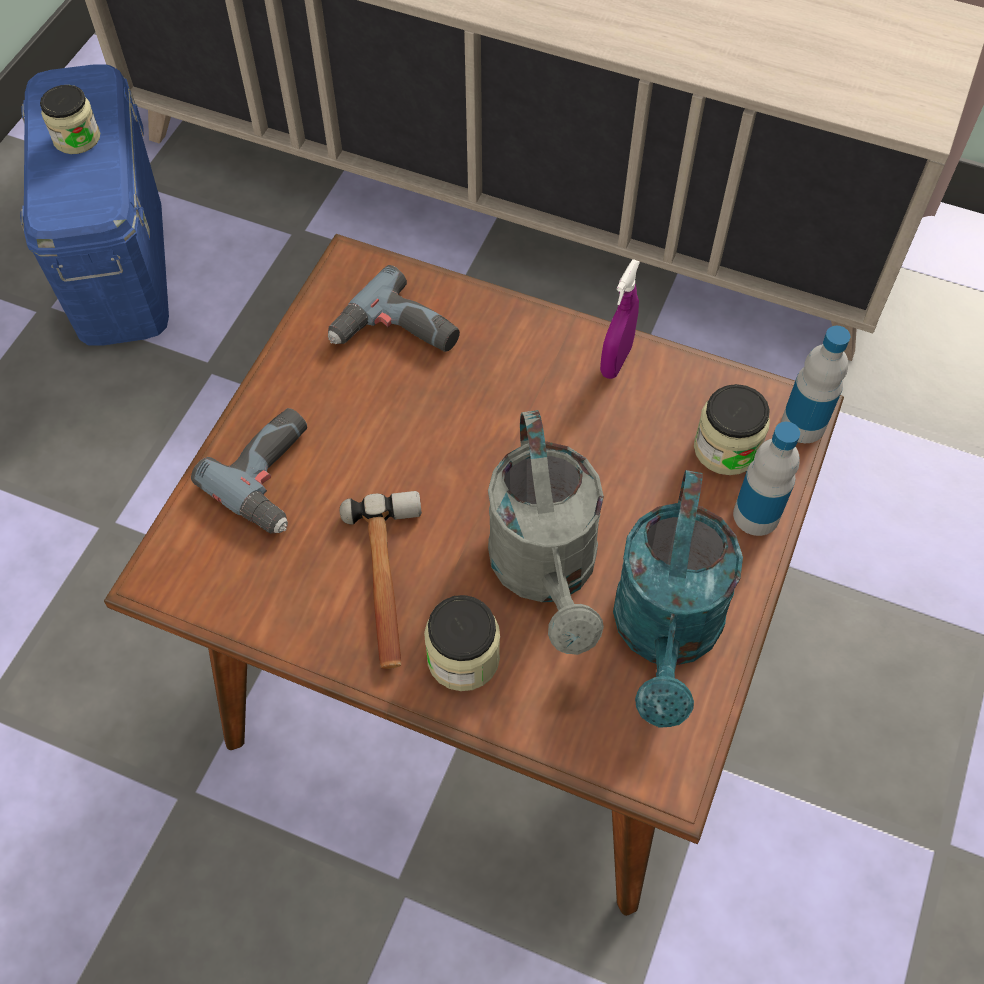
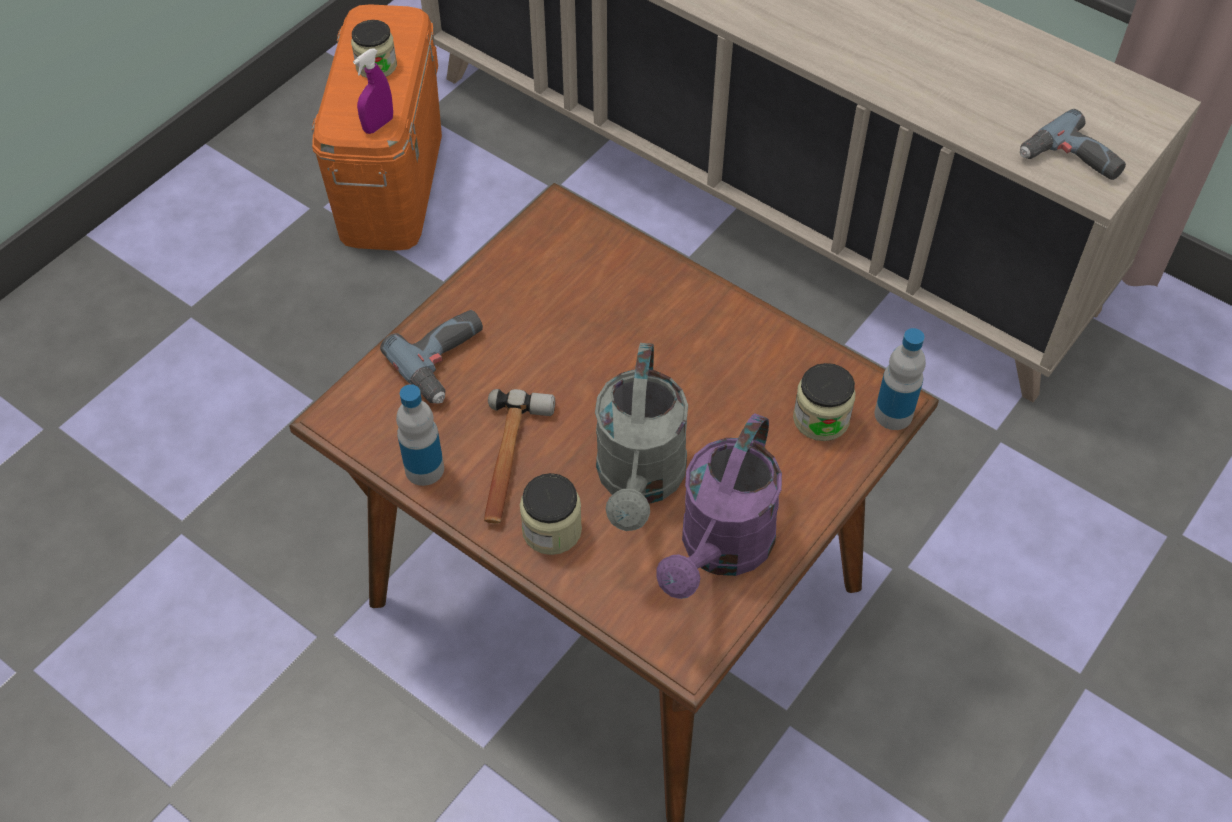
camera: 15 degrees right, 5 degrees down
blue storage box [20,64,169,346] -> orange storage box [312,4,442,251]
power drill [328,265,460,352] -> power drill moved to [1020,109,1126,180]
purple spray bottle [600,259,640,379] -> purple spray bottle moved to [353,49,393,134]
turquoise watering can [613,470,743,728] -> purple watering can [656,413,782,599]
bottle [733,422,800,536] -> bottle moved to [396,384,444,486]

